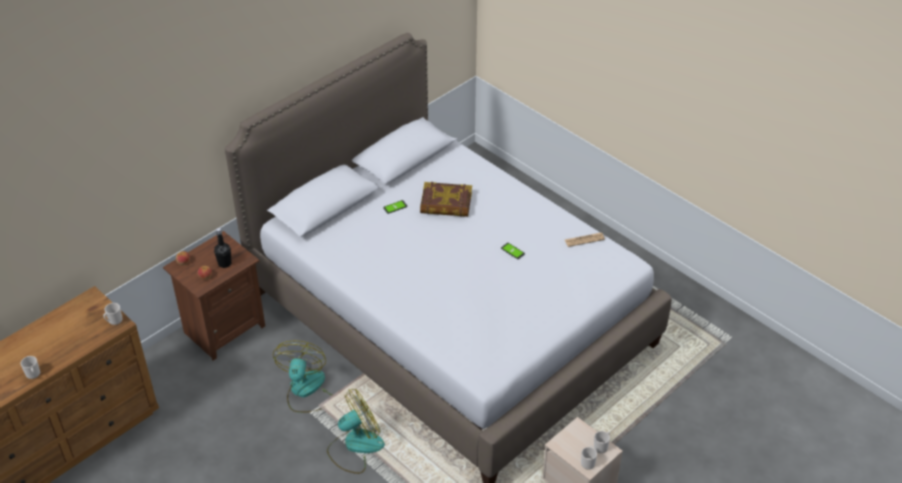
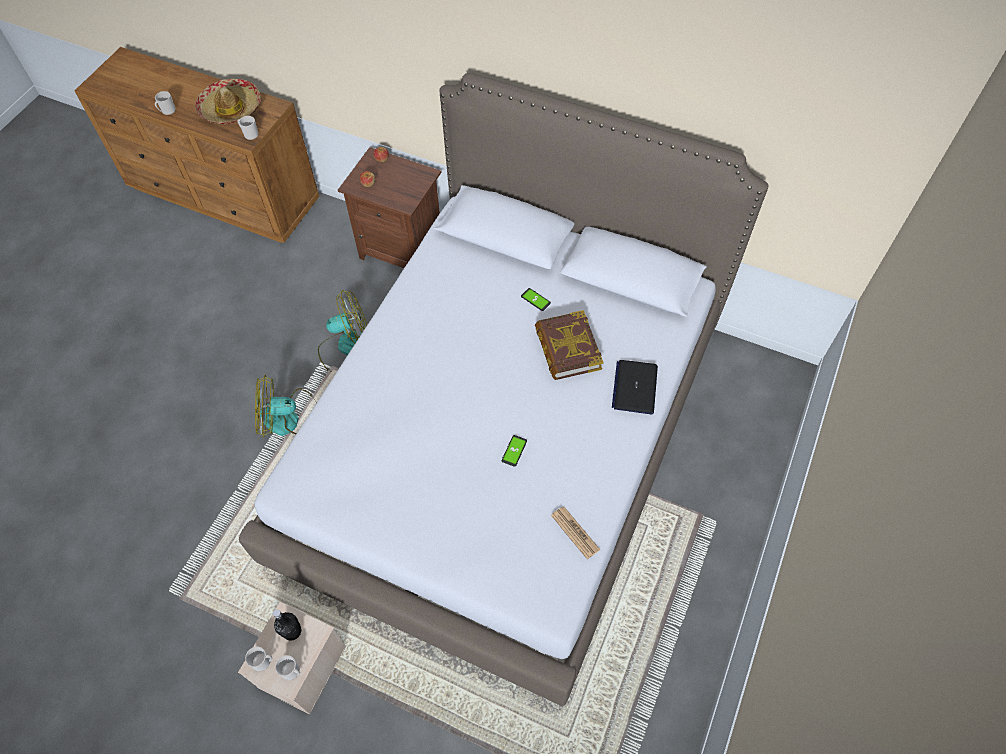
camera: 70 degrees right, 15 degrees up
black bottle [214,228,231,268] -> black bottle moved to [273,609,301,641]
fan [327,389,385,474] -> fan turned 135 degrees clockwise [255,375,315,437]
none -> hat [195,79,261,124]
none -> laptop [612,360,658,414]

